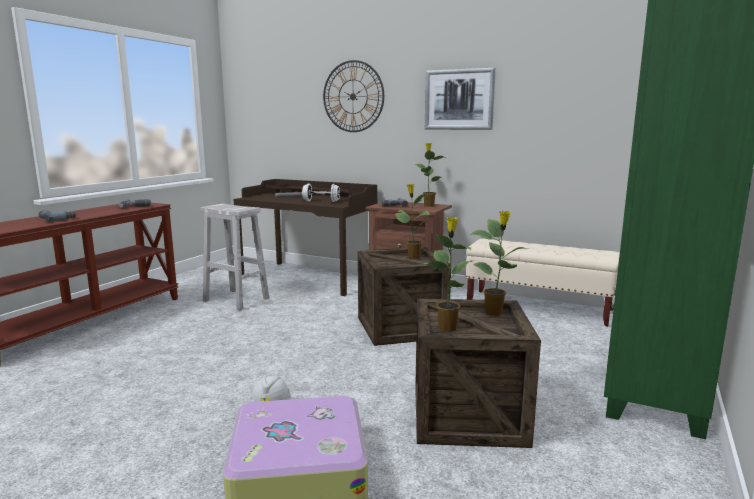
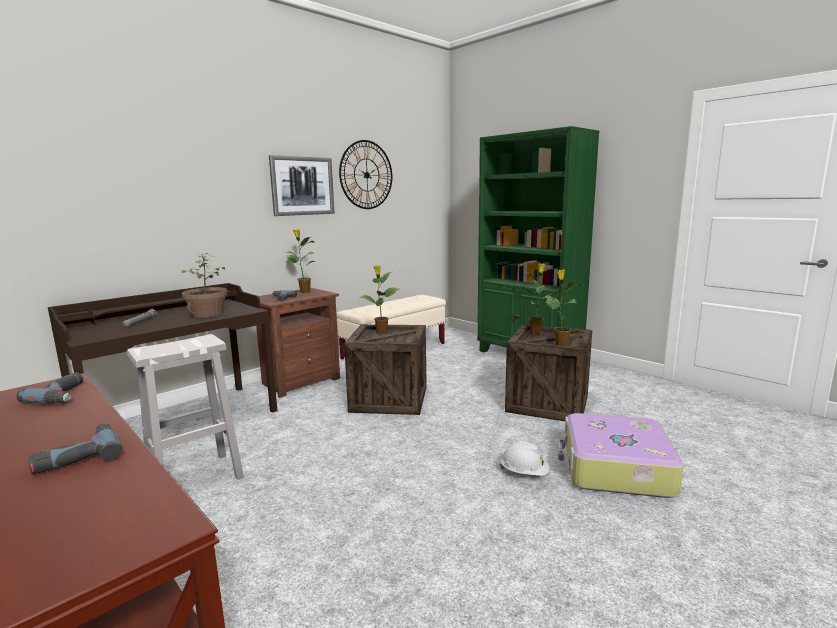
camera: 70 degrees left, 0 degrees up
white dumbbell [302,183,340,202] -> potted plant [182,253,227,318]
wall clock [323,60,384,132] -> wall clock moved to [339,140,392,209]

